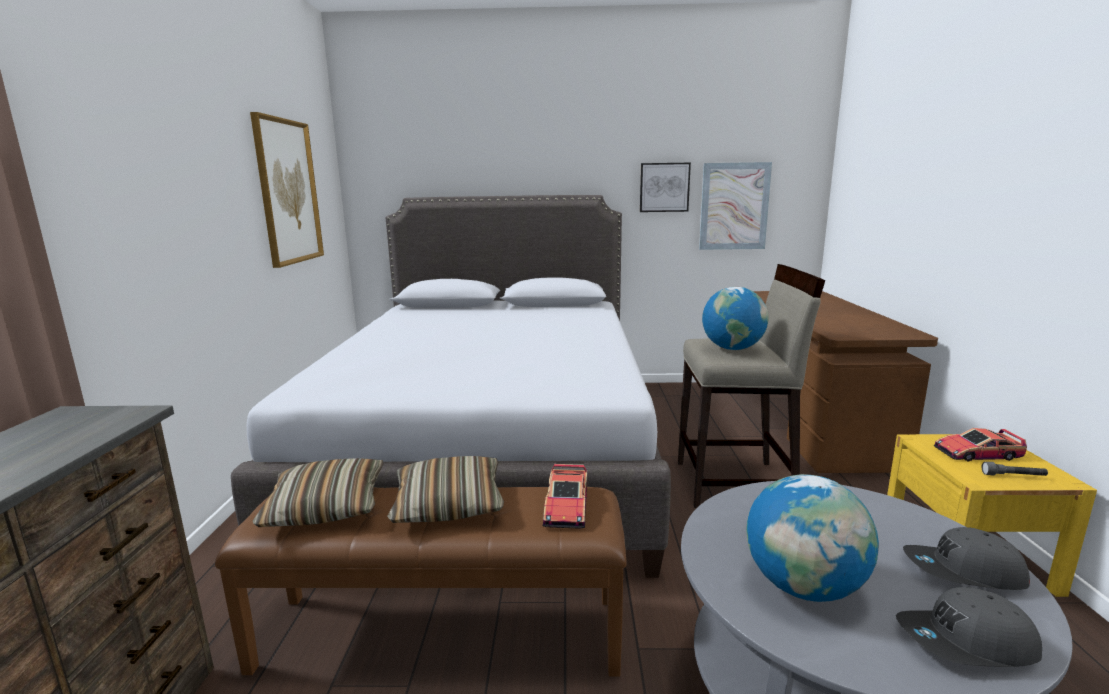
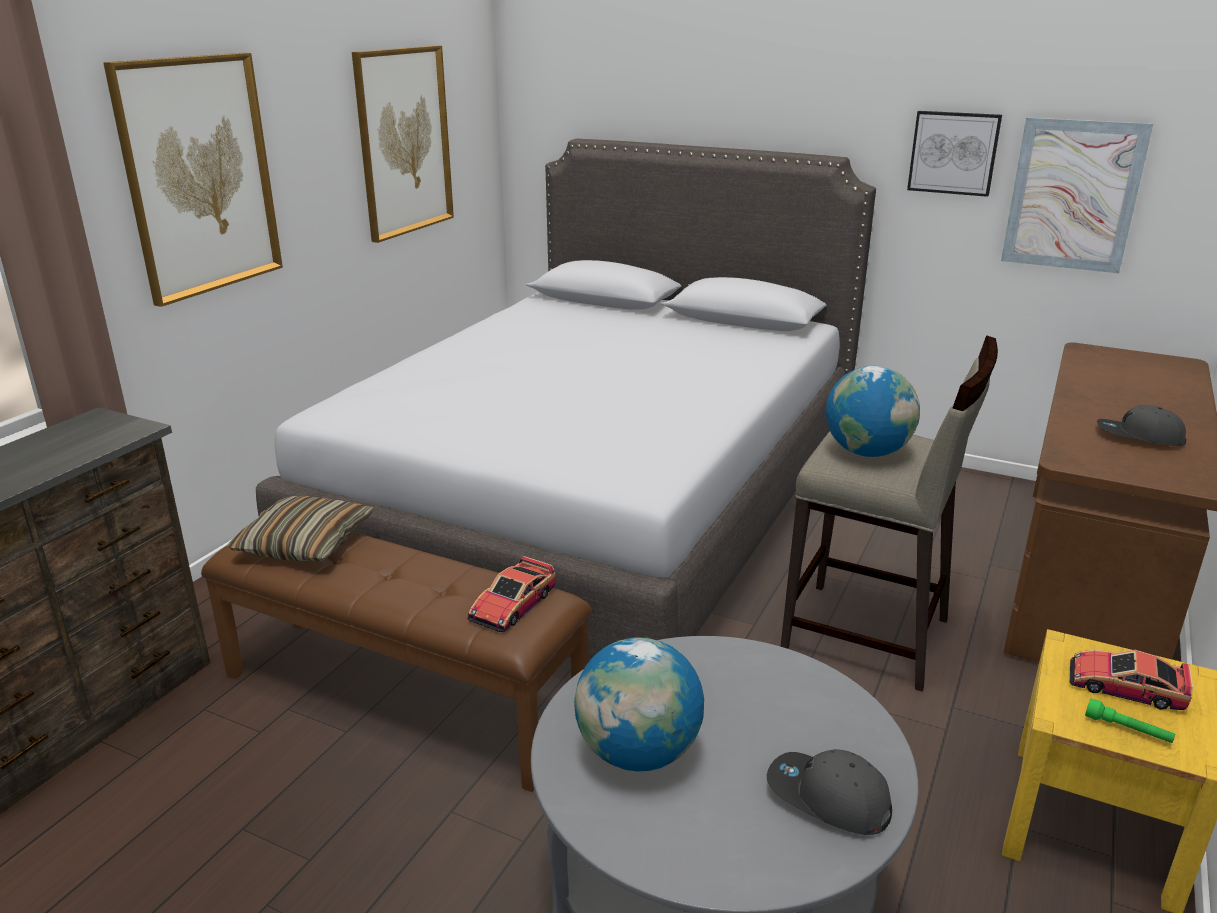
camera: 25 degrees right, 10 degrees up
pillow [388,456,504,523] -> none
grey cap [896,587,1042,667] -> grey cap moved to [1097,405,1186,446]
grey flashlight [982,462,1048,476] -> green flashlight [1085,699,1175,743]
none -> picture [103,53,283,307]

